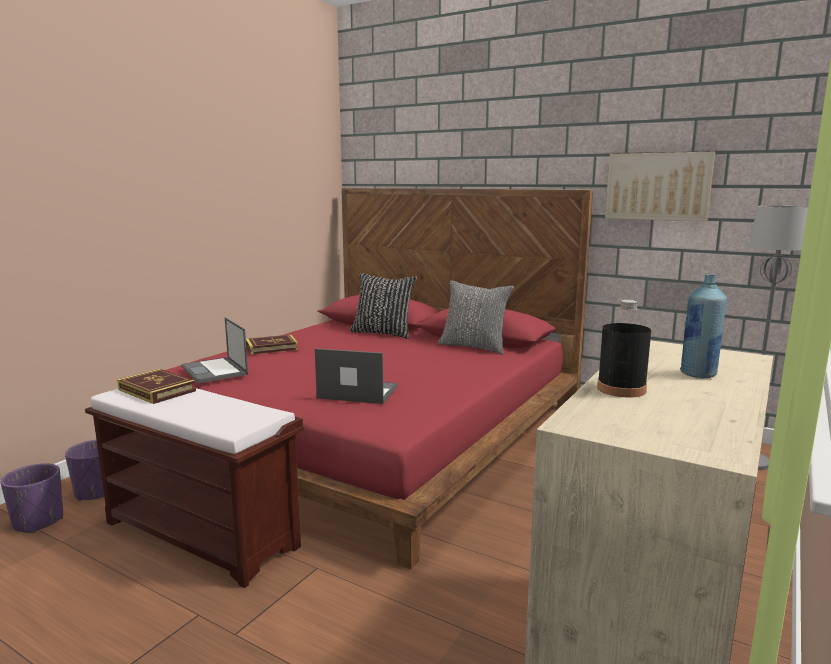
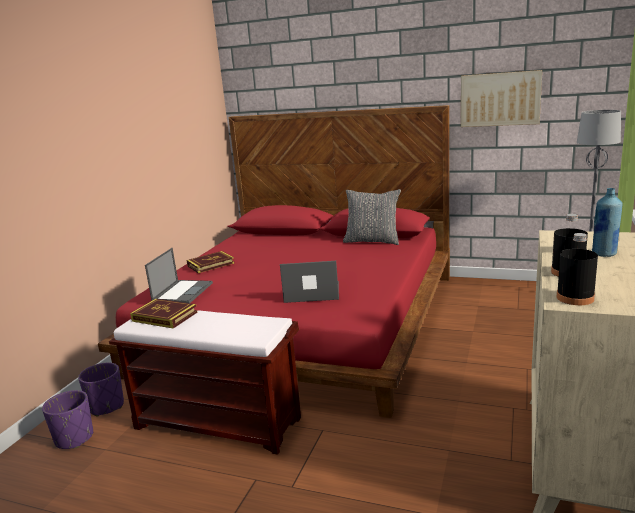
camera: 10 degrees left, 5 degrees up
laptop [181,317,248,383] -> laptop turned 120 degrees counterclockwise [145,248,213,303]
black pillow [350,273,417,339] -> none
none -> black bottle [557,233,598,305]

